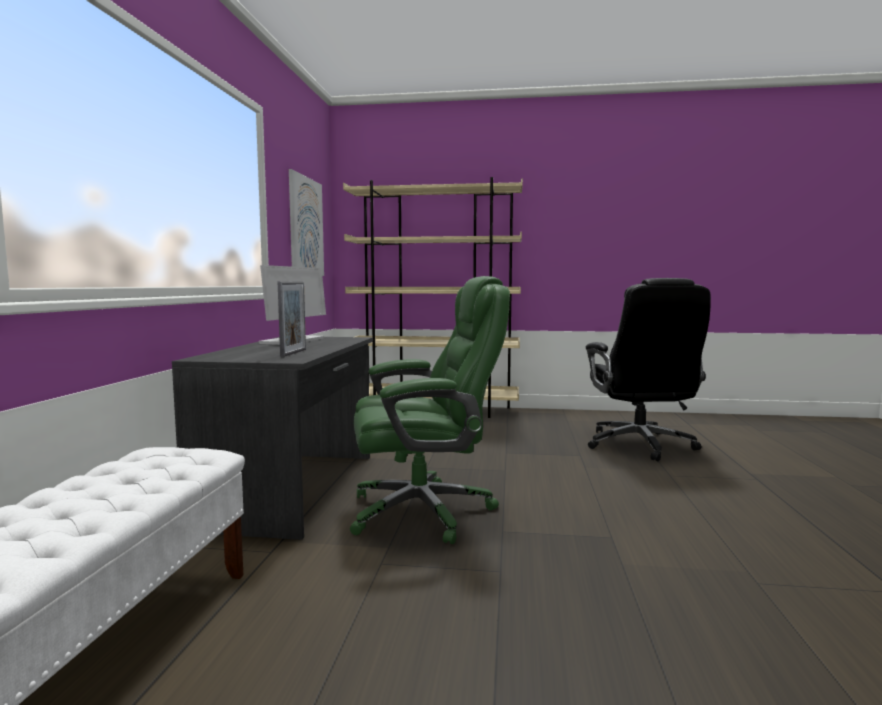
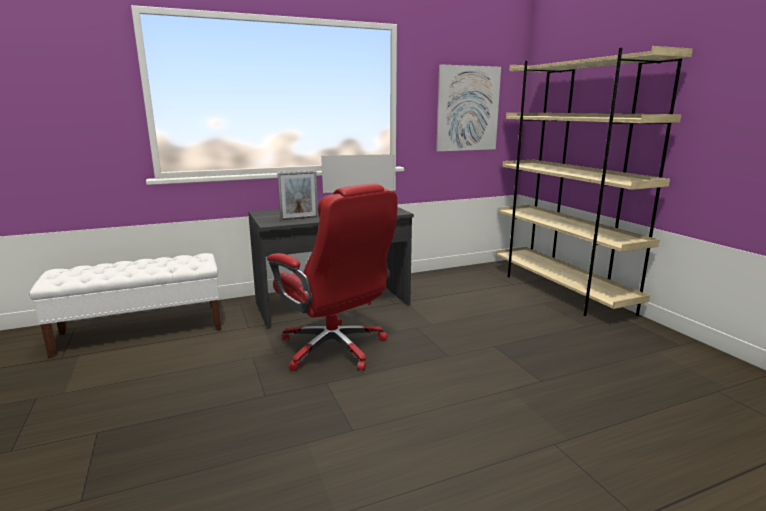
camera: 60 degrees right, 10 degrees up
green office chair [350,276,510,544] -> red office chair [267,184,397,371]
black office chair [586,278,711,461] -> none

